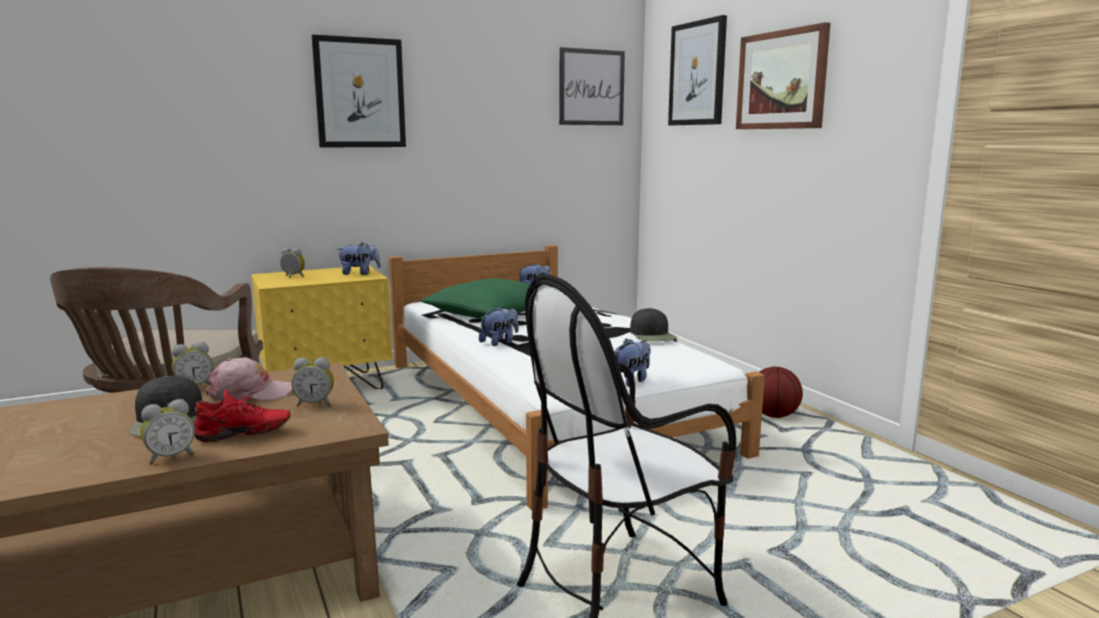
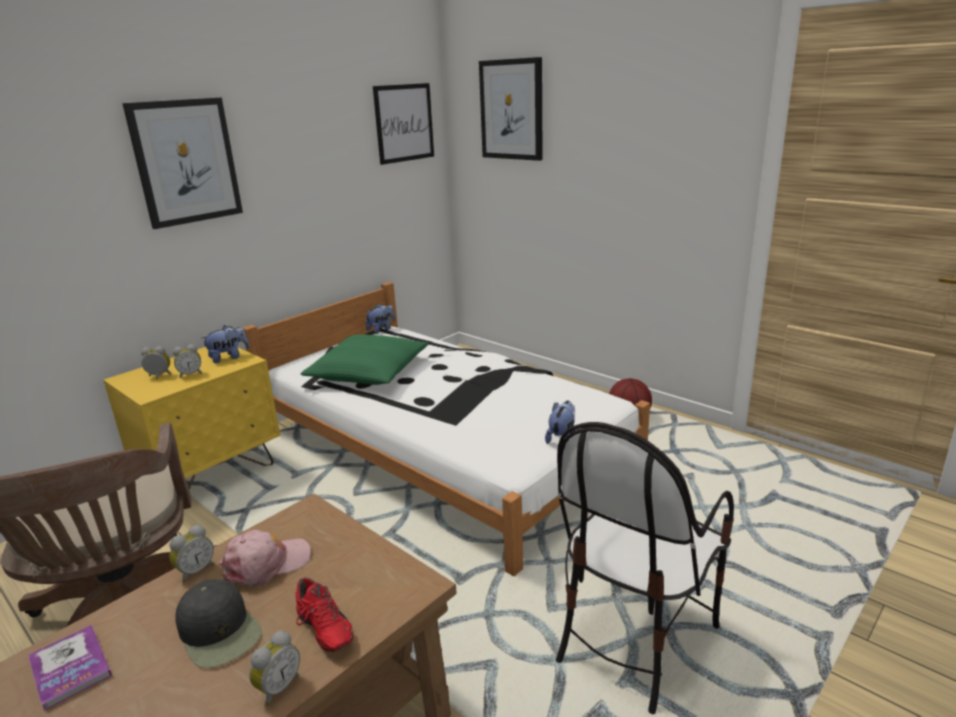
camera: 20 degrees left, 10 degrees up
red shoe [194,389,291,442] -> red shoe turned 90 degrees clockwise [296,577,353,652]
alarm clock [291,357,334,407] -> alarm clock moved to [173,344,202,378]
plush toy [479,306,518,346] -> none
black cap [630,308,677,341] -> none
picture [736,22,830,129] -> none
none -> book [28,625,112,711]

